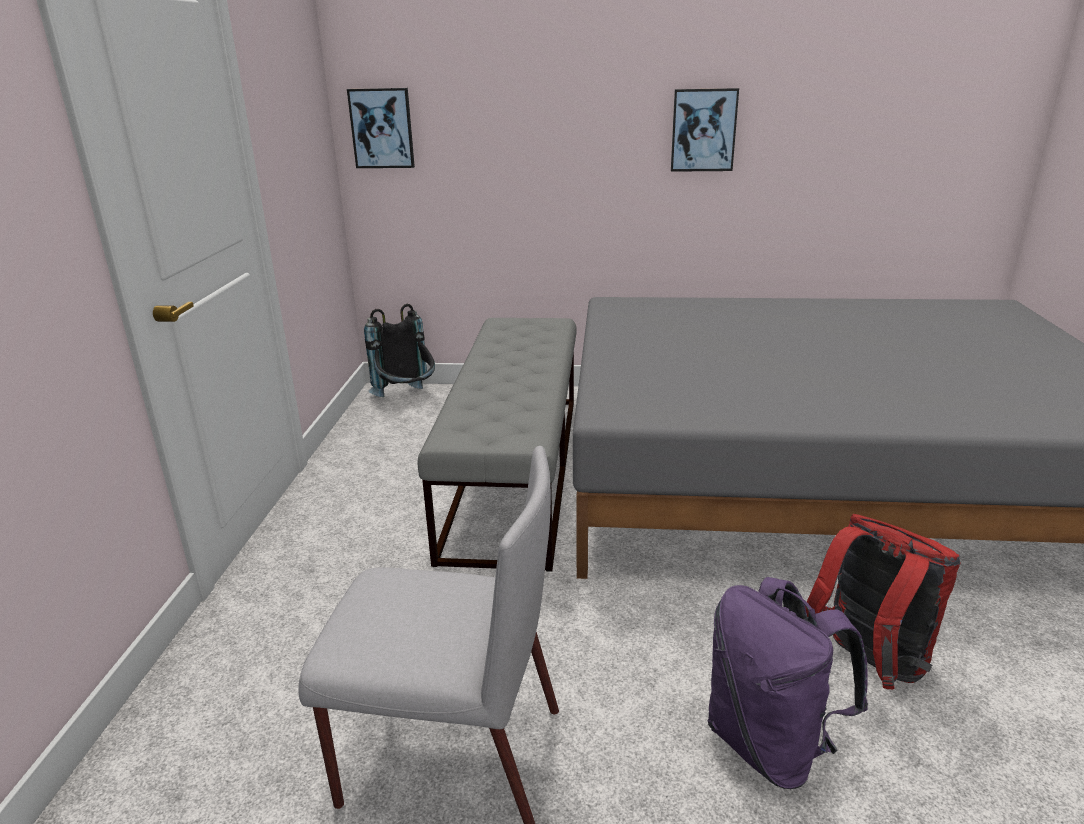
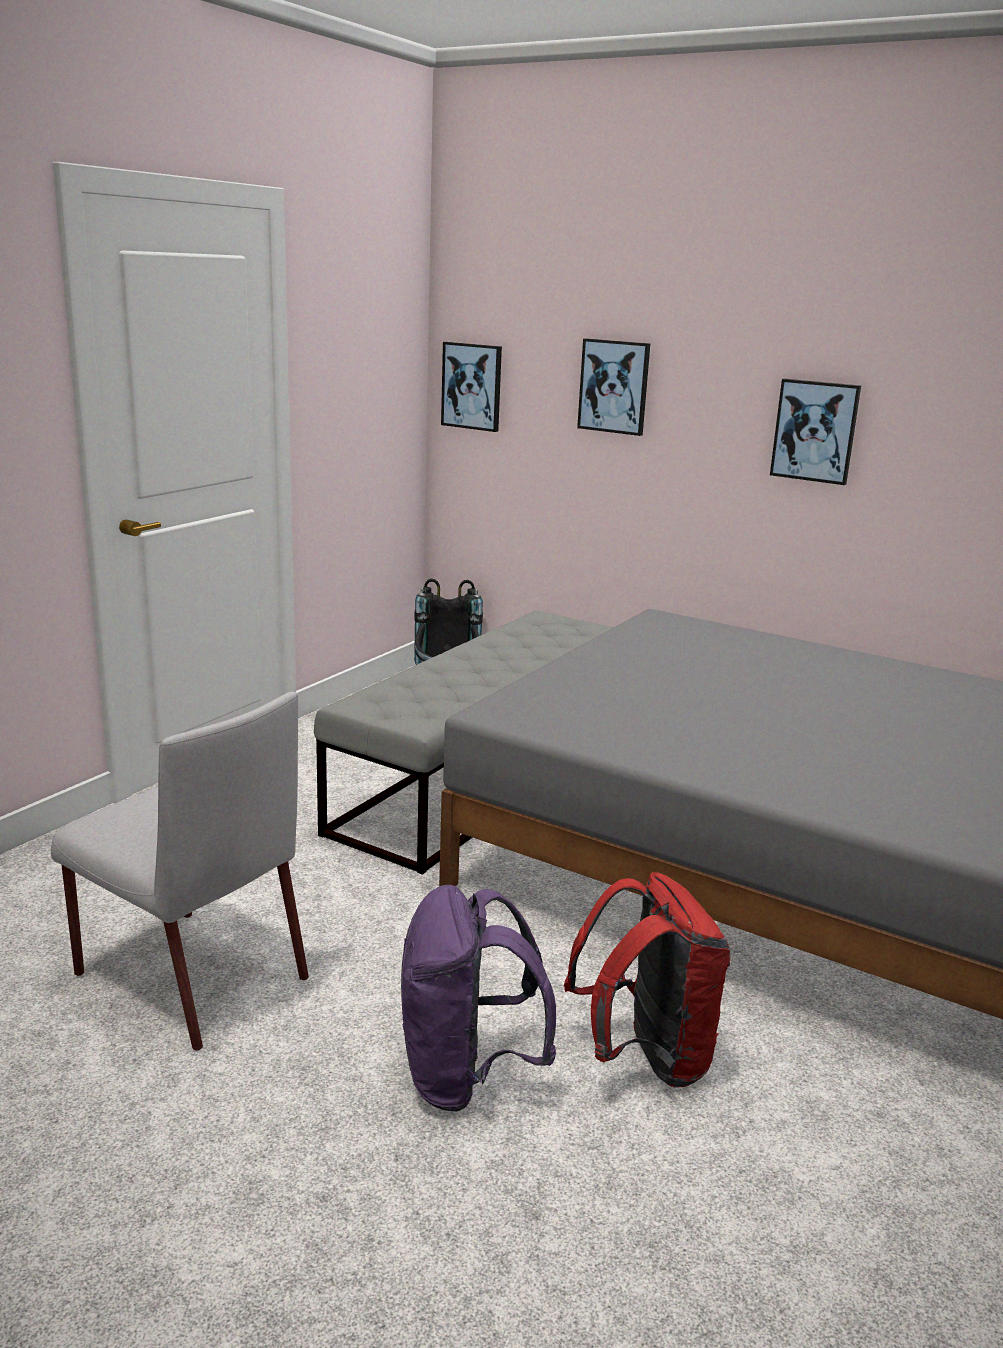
camera: 25 degrees right, 5 degrees down
none -> picture [577,338,650,436]

